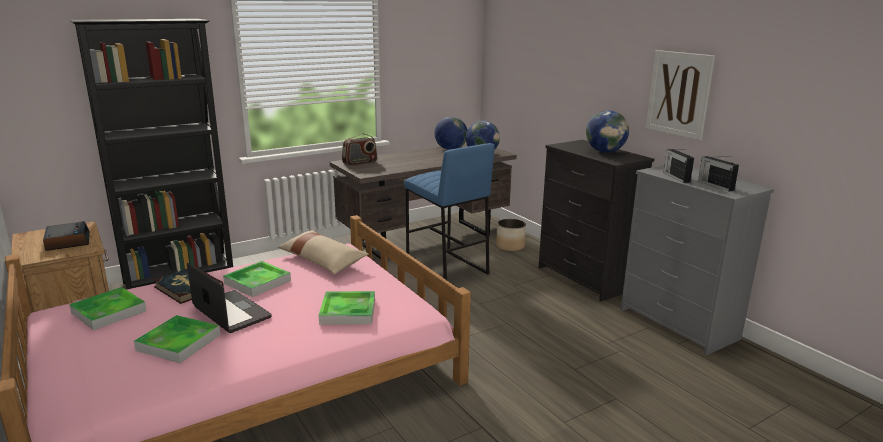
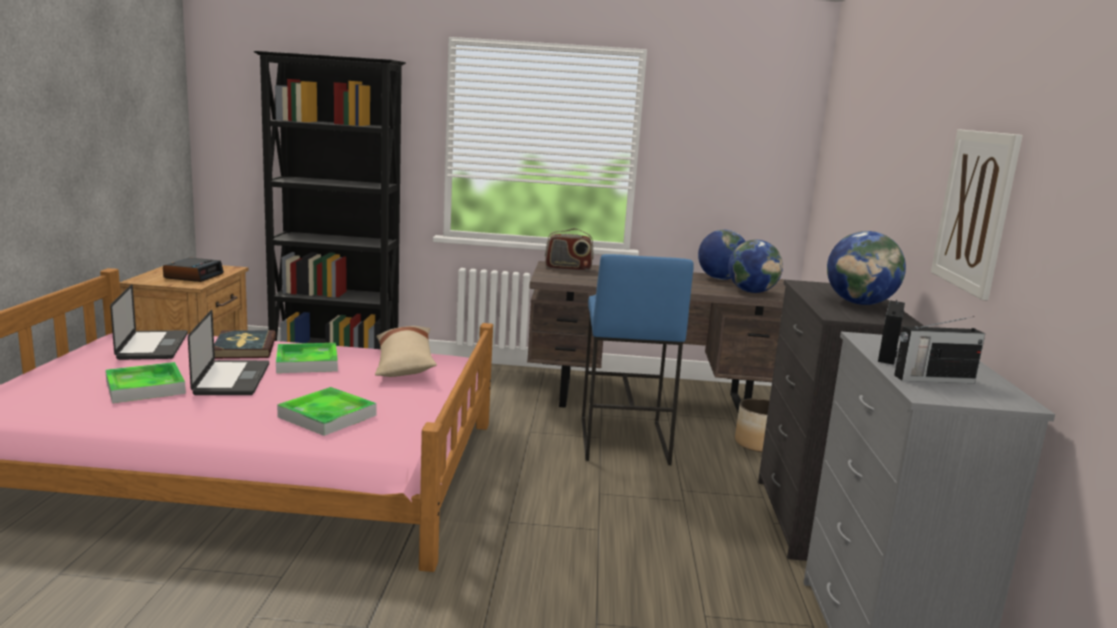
camera: 35 degrees right, 5 degrees down
tray [69,287,147,330] -> laptop [110,284,188,360]
radio [698,156,739,191] -> radio turned 105 degrees counterclockwise [894,316,985,383]

